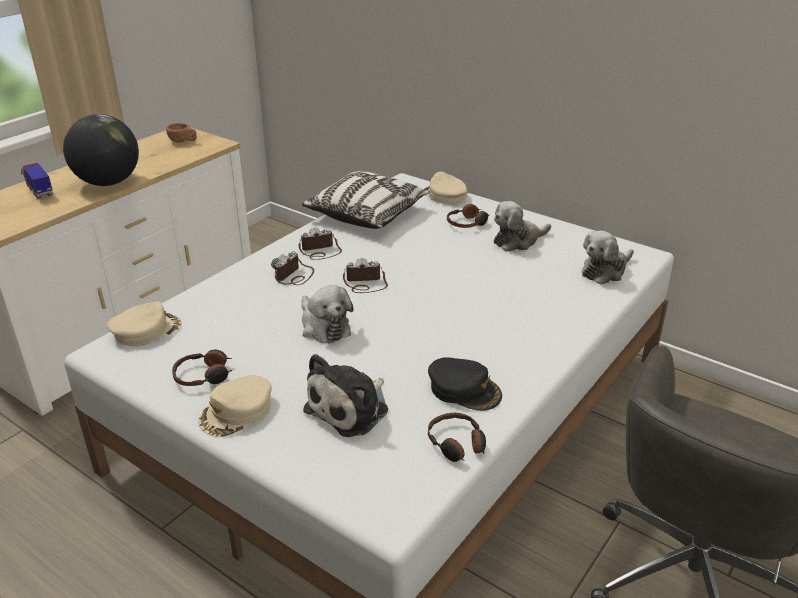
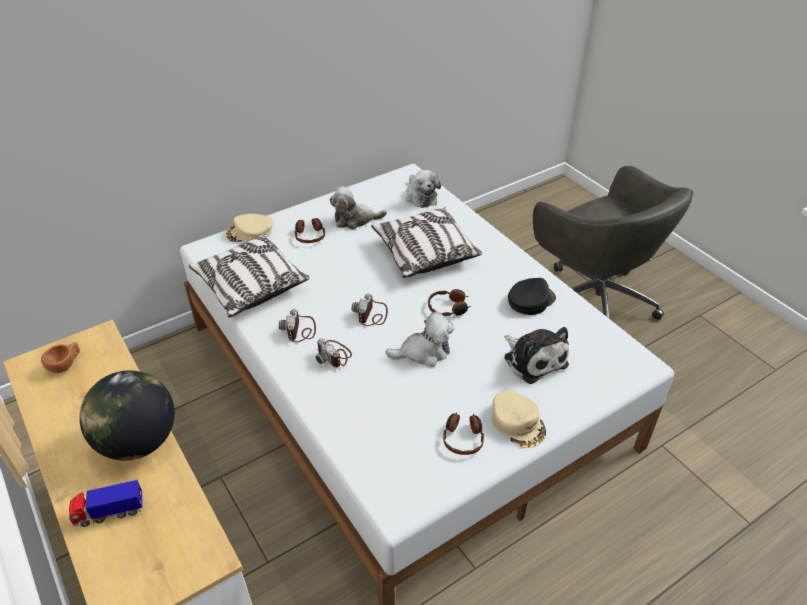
camera: 70 degrees left, 10 degrees up
beige cap [107,302,182,346] -> none
headphones [428,413,486,462] -> headphones moved to [428,289,471,316]
plush toy [494,201,551,252] -> plush toy turned 90 degrees clockwise [330,187,387,229]
none -> pillow [371,207,483,278]

